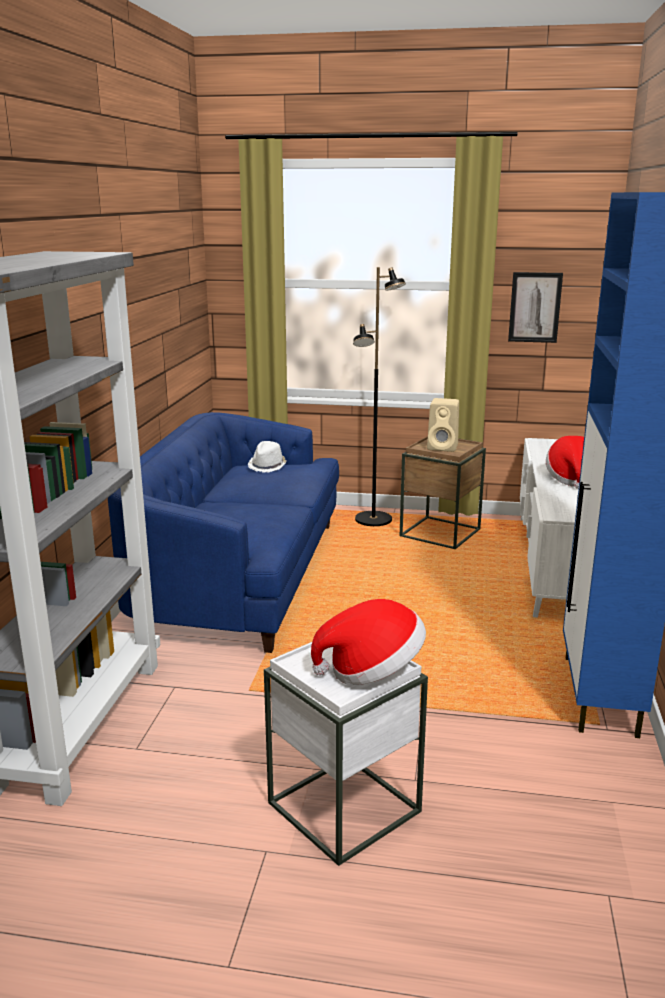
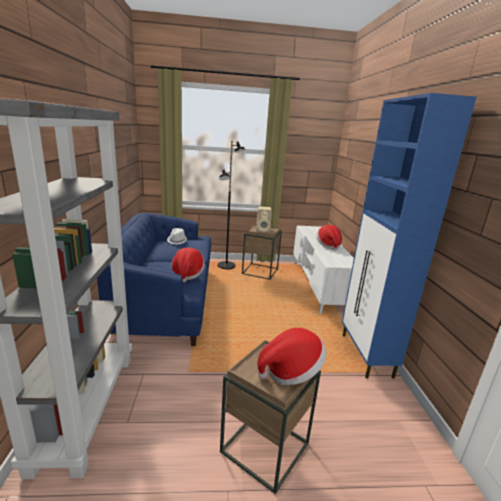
camera: 15 degrees left, 0 degrees up
white side table [264,642,428,866] -> brown side table [220,340,321,494]
picture [508,272,563,343] -> none
none -> hat [171,248,205,282]

